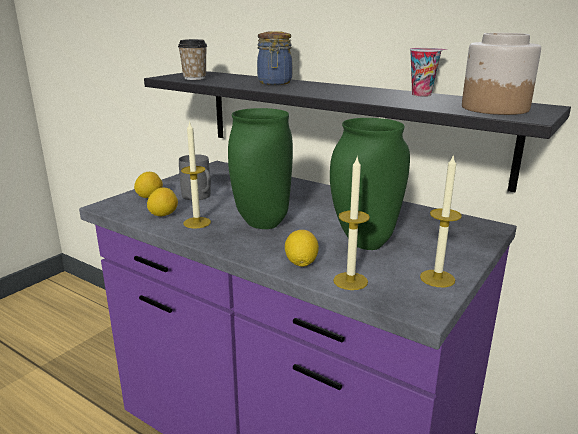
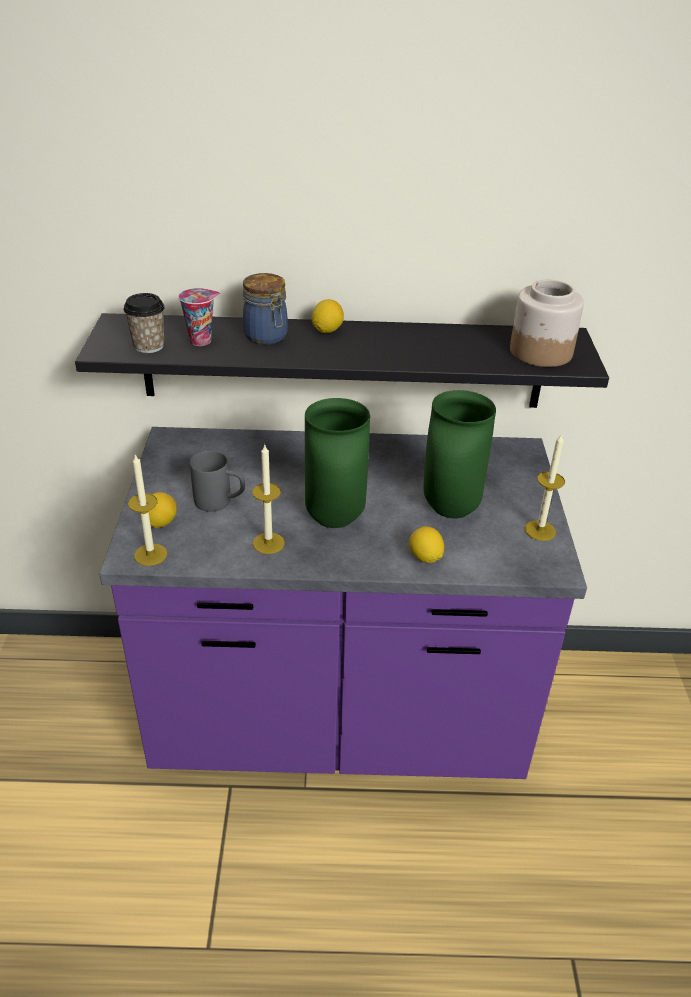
camera: 35 degrees left, 15 degrees up
lemon [147,188,178,216] -> lemon moved to [311,299,344,333]
candle [333,158,370,290] -> candle moved to [128,454,167,566]
cup [410,48,447,97] -> cup moved to [179,288,220,346]

